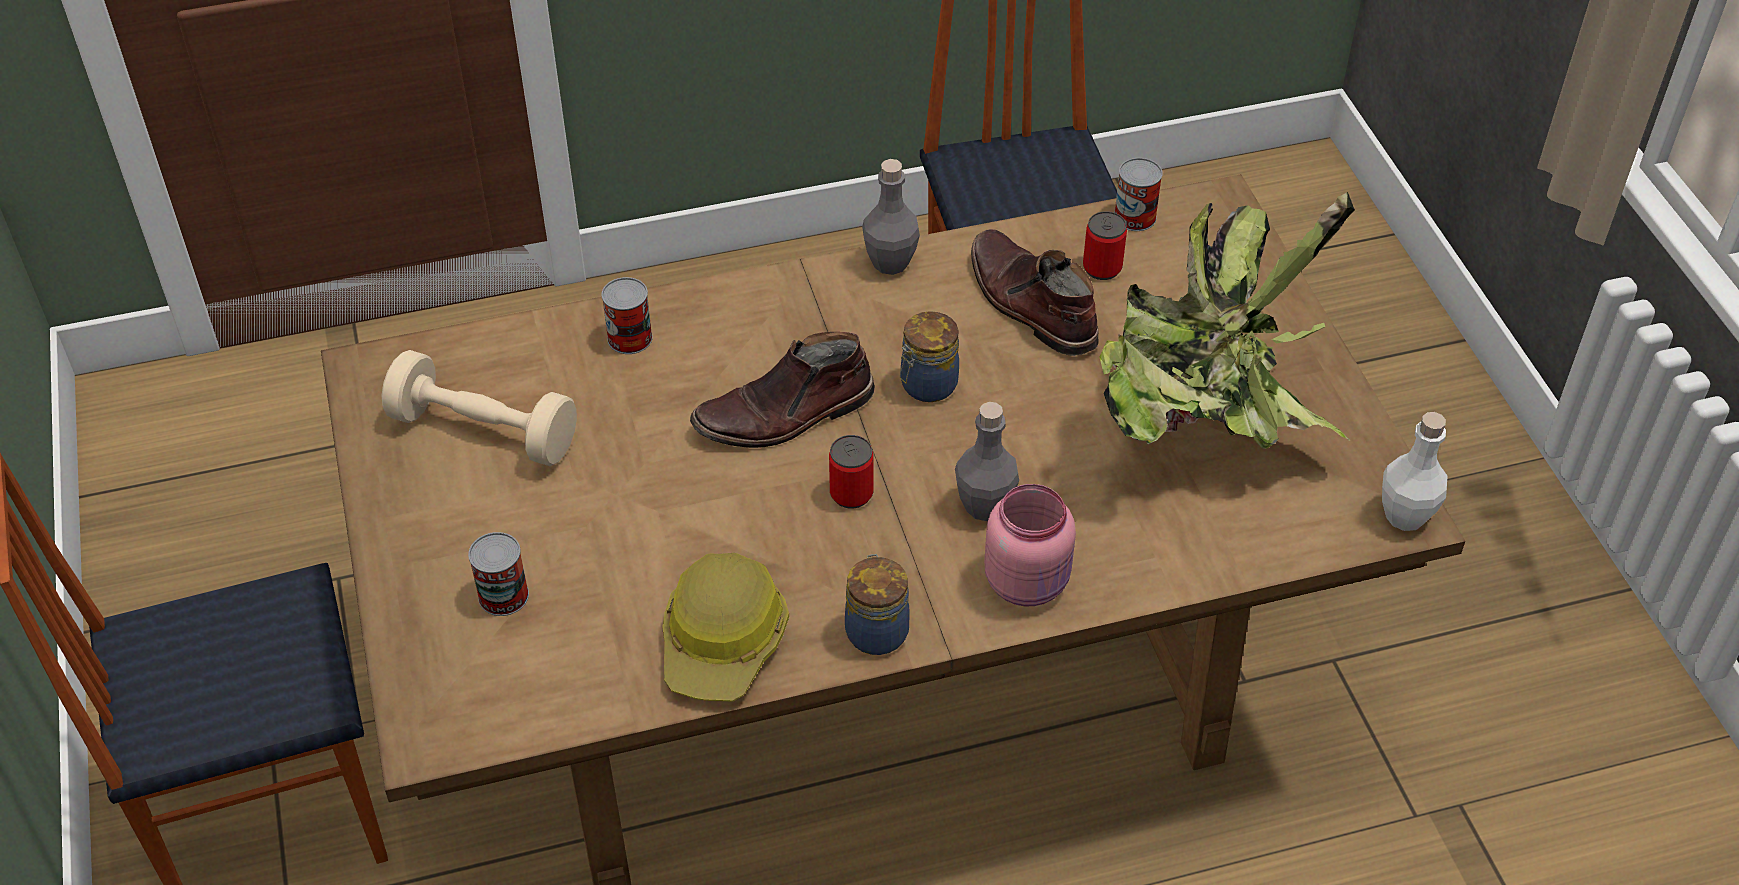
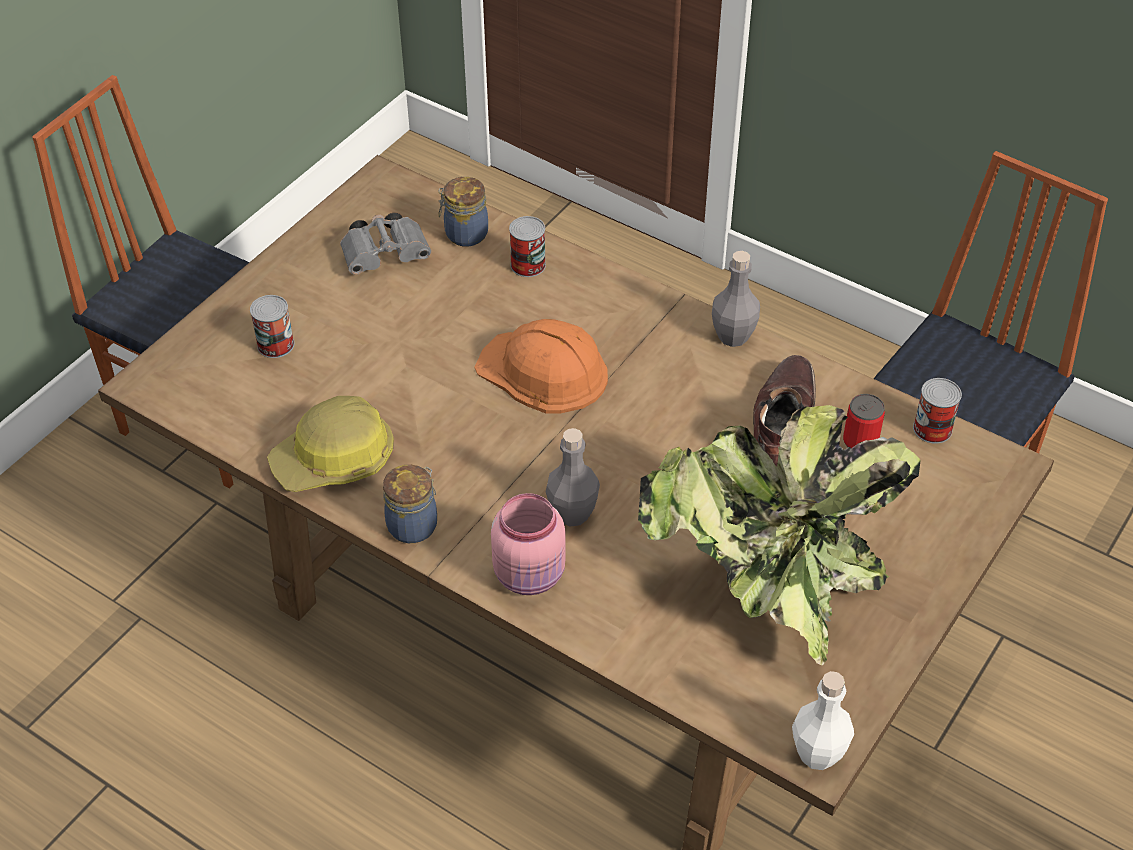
camera: 50 degrees right, 0 degrees up
beige dumbbell [381,350,577,466] -> grey binoculars [340,213,431,275]
brown boot [690,332,875,448] -> orange hard hat [474,319,608,414]
can [829,435,874,509] -> none
jar [900,311,959,402] -> jar moved to [438,177,488,246]

